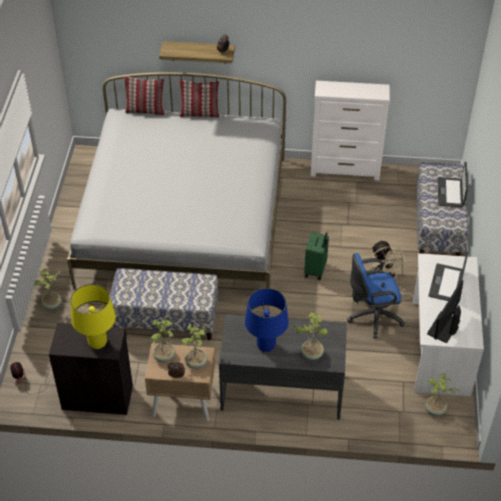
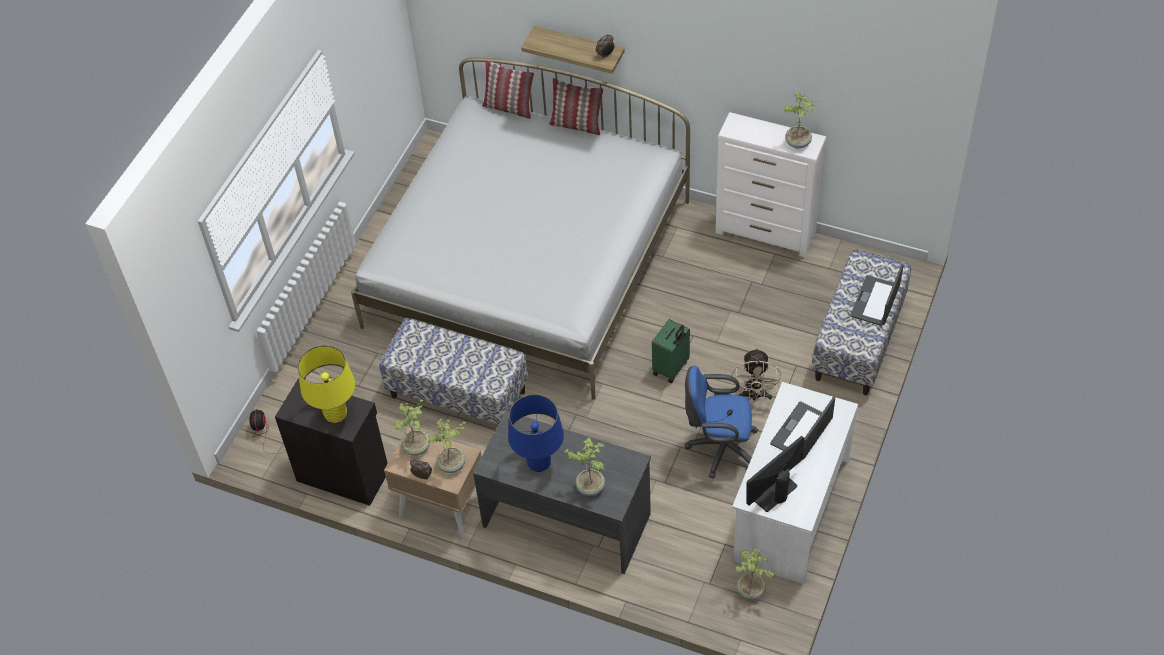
camera: 20 degrees right, 5 degrees up
potted plant [34,269,61,310] -> potted plant moved to [784,91,821,148]

